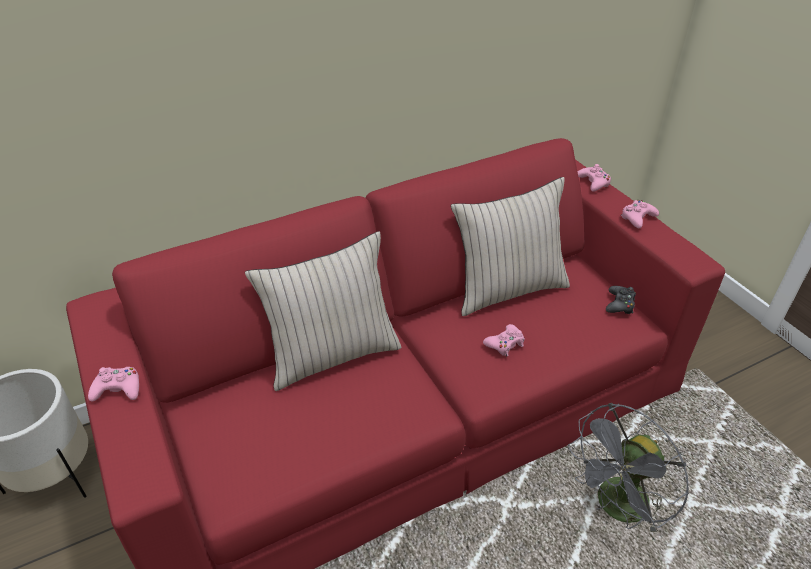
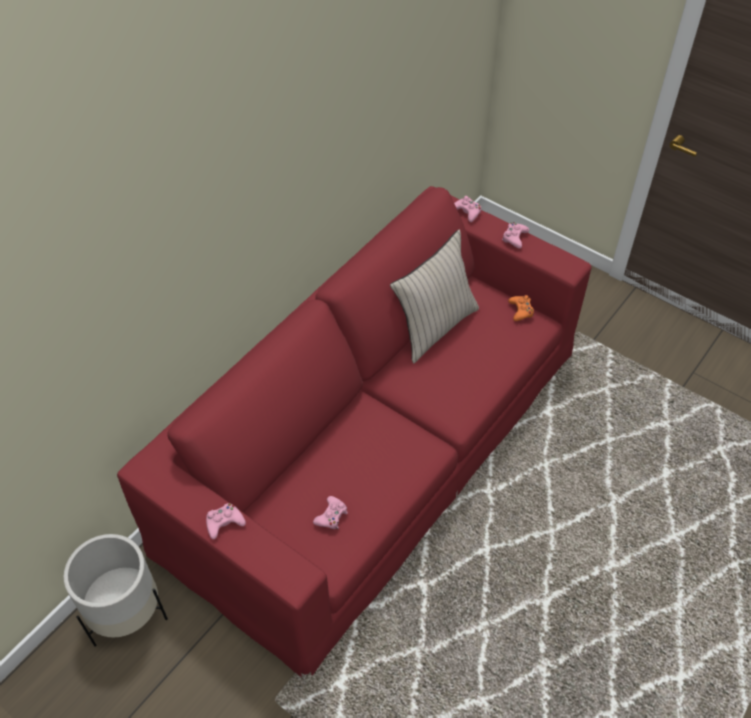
camera: 25 degrees left, 10 degrees up
beige pillow [245,231,401,391] -> none
pink game controller [483,324,525,356] -> pink game controller moved to [313,496,348,529]
grey fan [568,403,689,536] -> none
black game controller [606,286,636,314] -> orange game controller [508,295,534,321]

